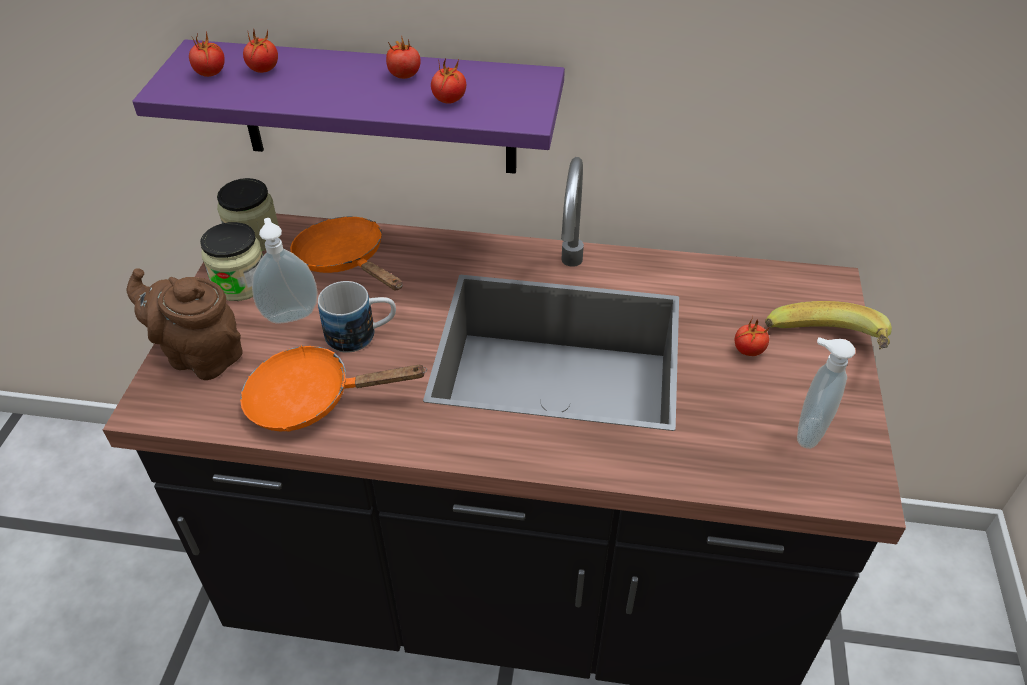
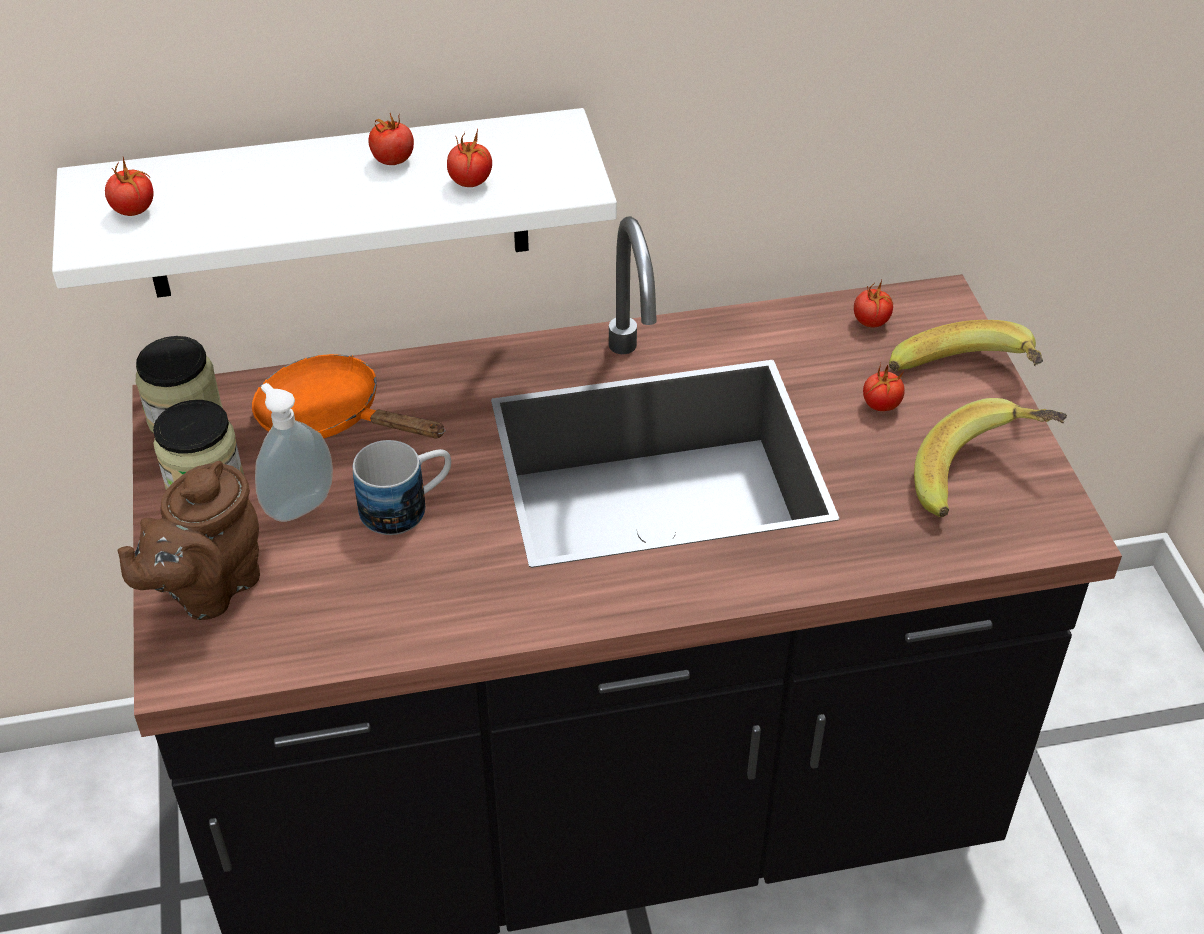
camera: 20 degrees left, 0 degrees up
brown teapot [126,268,243,380] -> brown teapot turned 60 degrees counterclockwise [118,461,260,620]
purple shelf [132,39,565,174] -> white shelf [52,108,617,298]
orange frying pan [240,345,427,432] -> none
tomato [243,30,278,73] -> tomato moved to [854,280,893,327]
soap dispenser [797,337,855,449] -> banana [914,398,1067,517]

